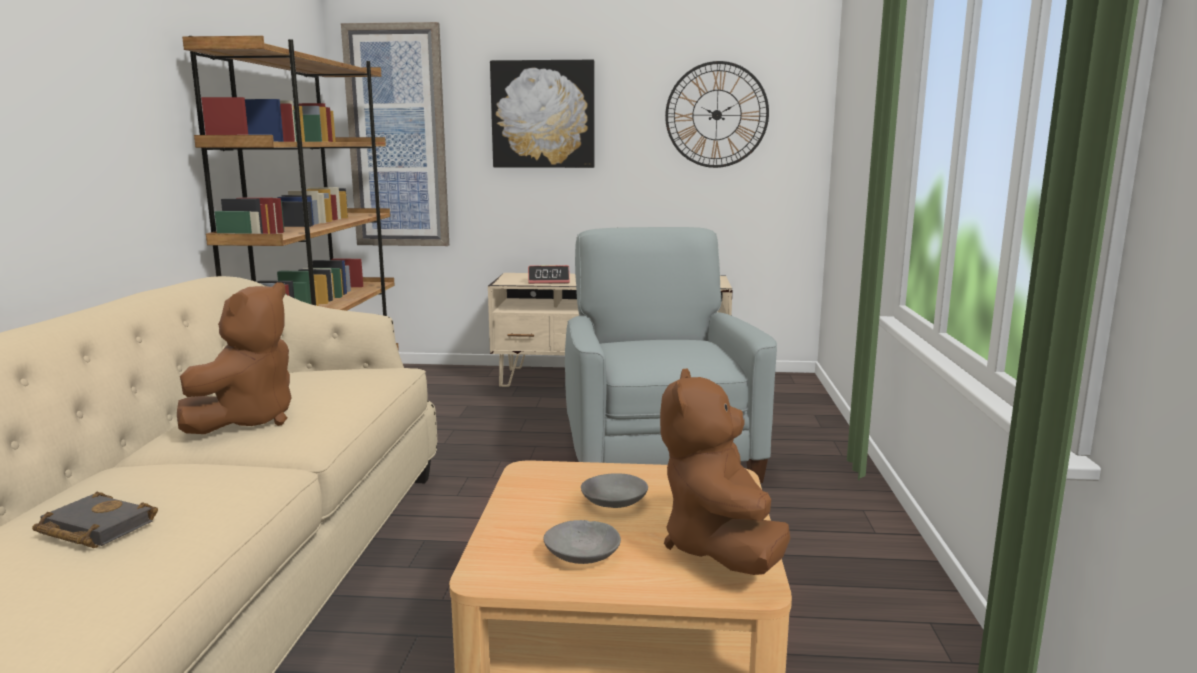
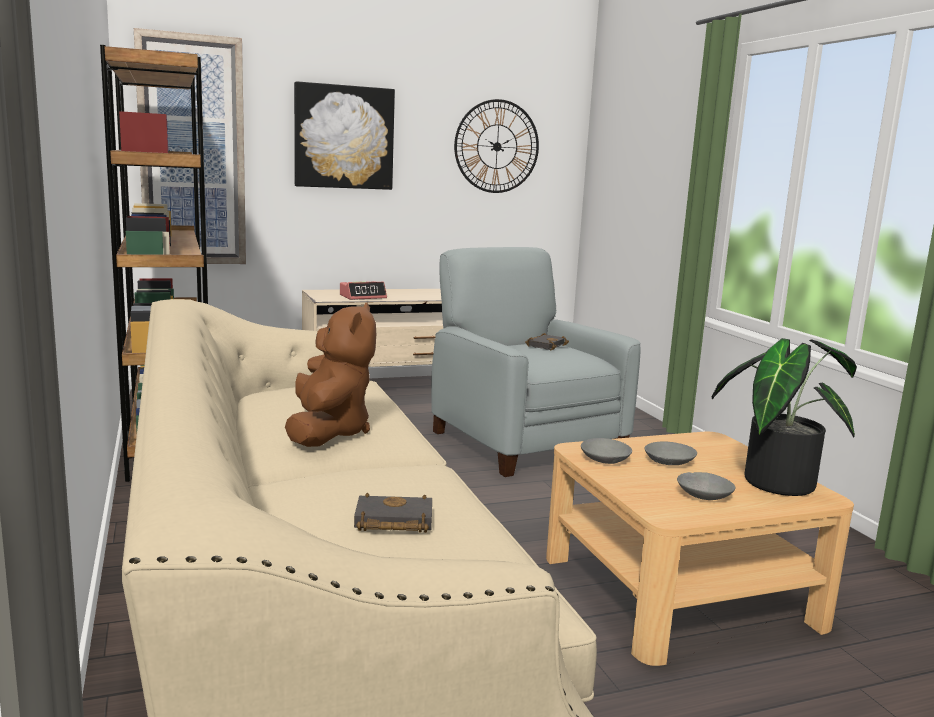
camera: 25 degrees left, 0 degrees up
brown plush toy [660,368,790,575] -> potted plant [712,338,857,496]
none -> black book [525,333,569,350]
none -> grey bowl [581,438,632,464]

